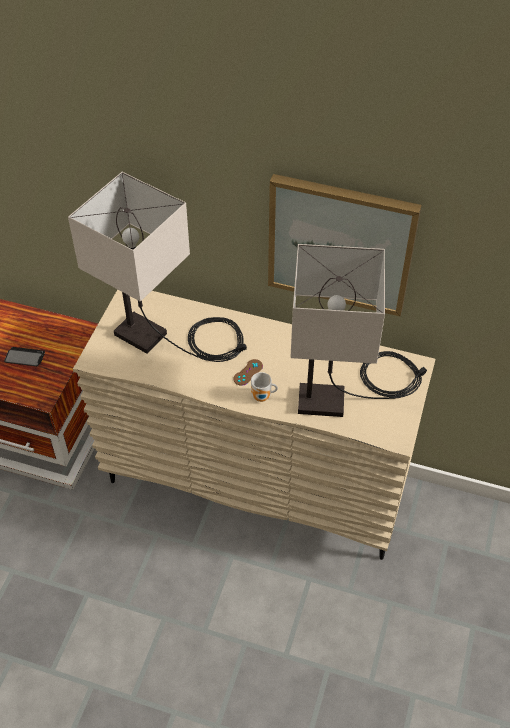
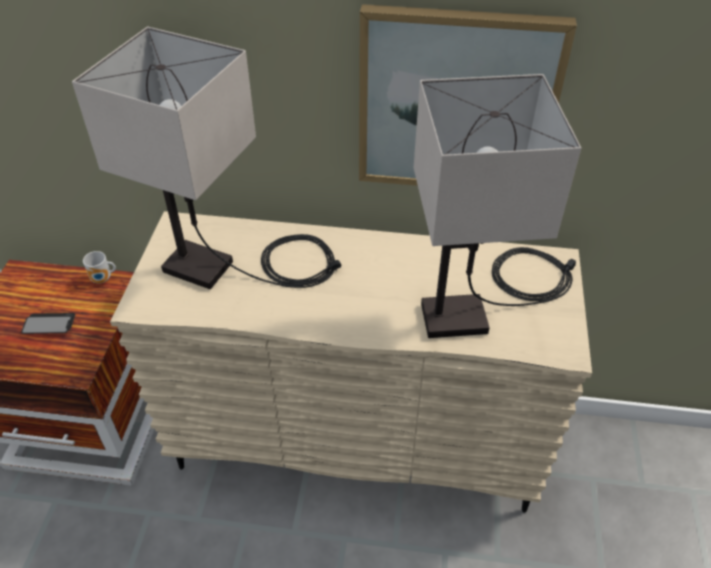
camera: 10 degrees left, 5 degrees down
brown game controller [233,359,263,386] -> none
mug [251,372,278,402] -> mug moved to [83,251,116,283]

